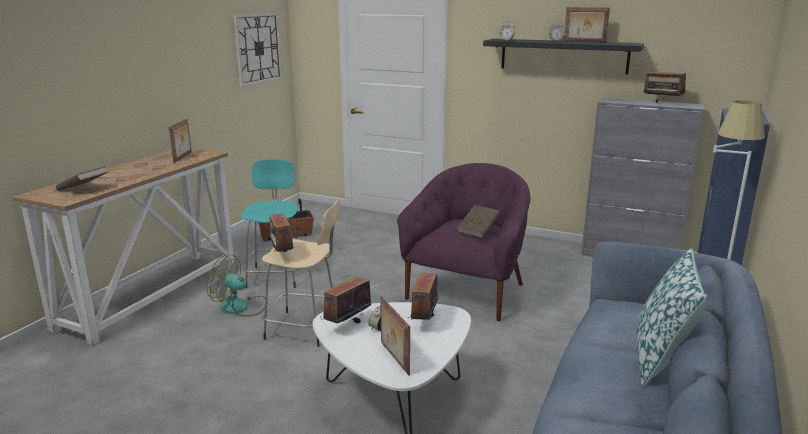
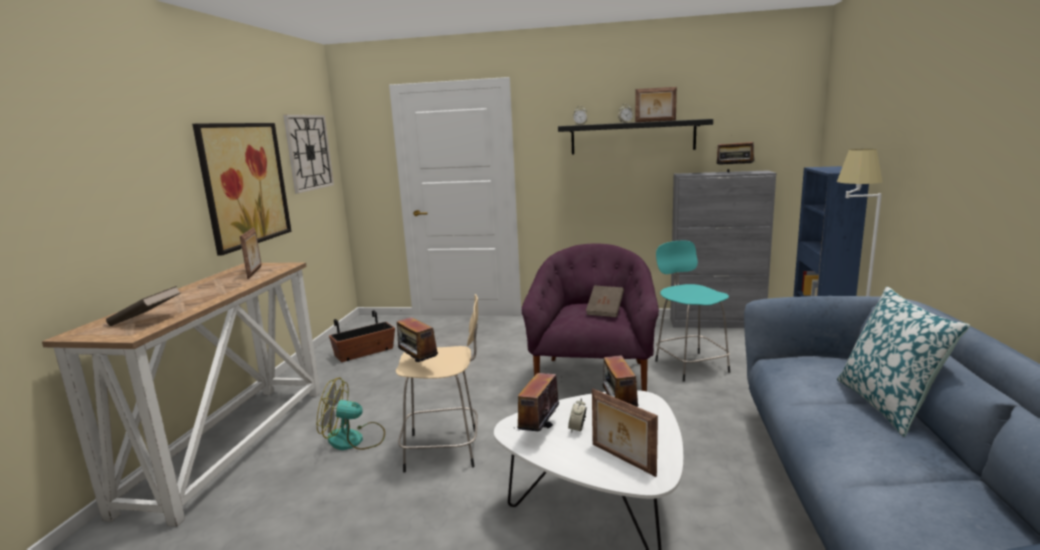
camera: 15 degrees left, 5 degrees down
turquoise stool [240,159,298,288] -> turquoise stool moved to [655,241,730,382]
none -> picture [192,123,291,256]

